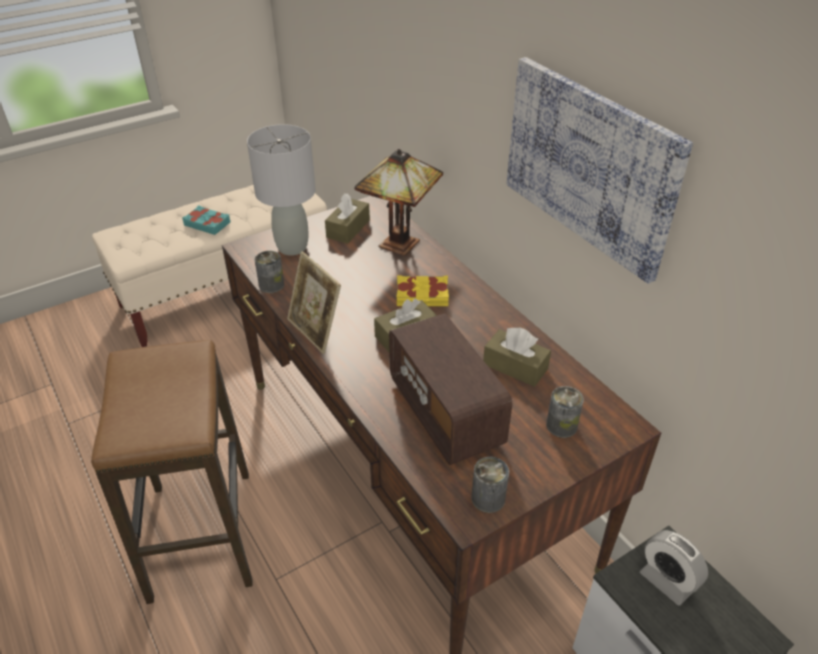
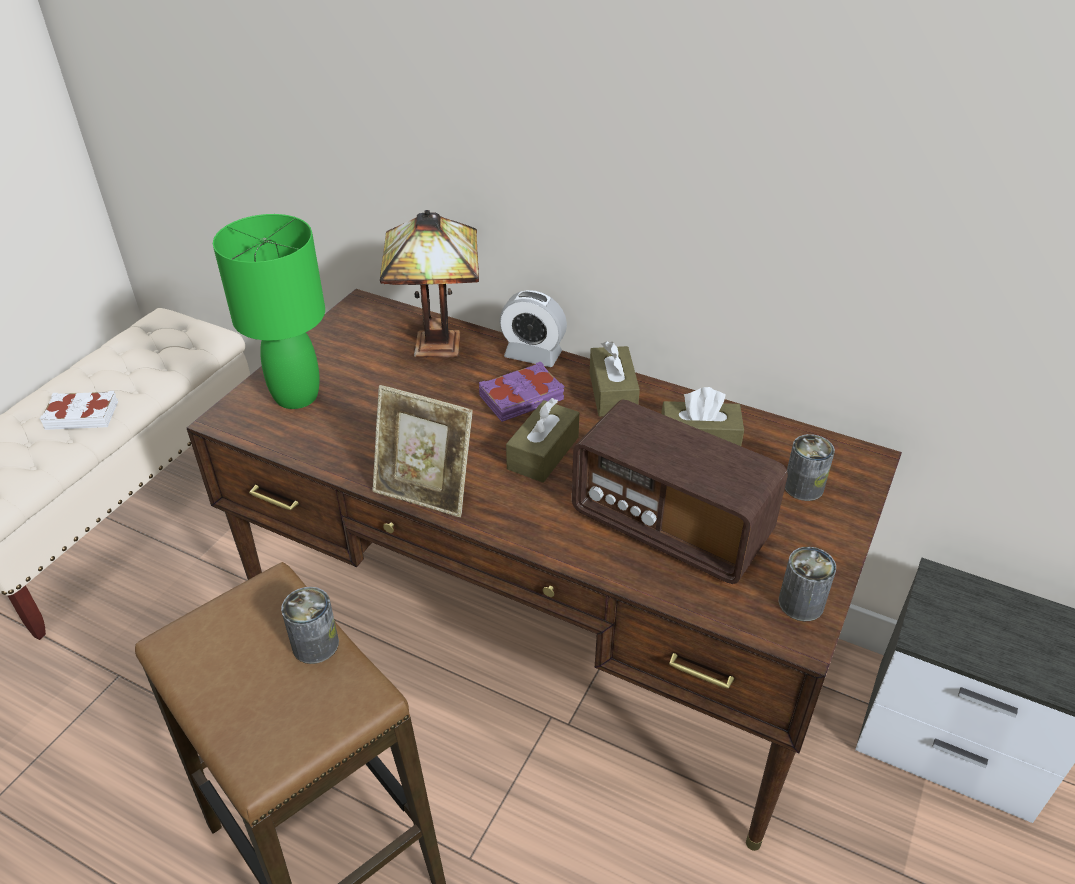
camera: 30 degrees left, 0 degrees up
turquoise book [182,205,230,235] -> white book [40,391,118,430]
grey table lamp [247,124,316,256] -> green table lamp [213,214,325,409]
can [255,251,284,293] -> can moved to [281,587,339,664]
brown tissue box [325,193,370,244] -> brown tissue box moved to [590,341,640,417]
yellow book [397,275,449,306] -> purple book [479,362,565,422]
picture [507,57,693,284] -> none
alarm clock [640,530,708,605] -> alarm clock moved to [499,290,567,367]

